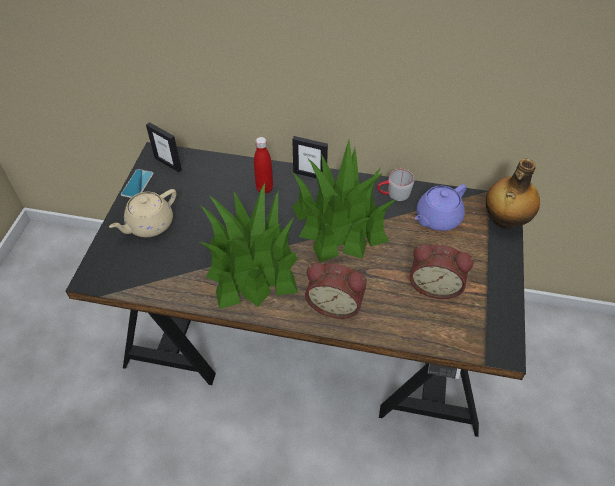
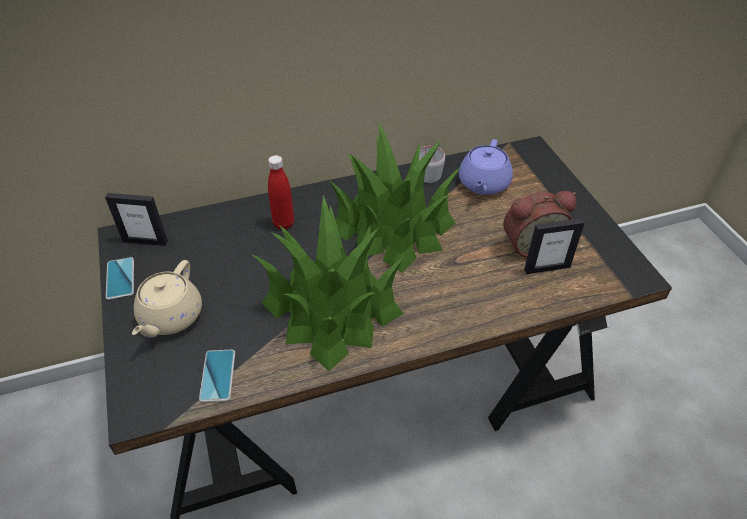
camera: 30 degrees left, 5 degrees down
picture frame [292,136,328,179] -> picture frame moved to [524,218,585,274]
alarm clock [305,263,366,319] -> none
bottle [486,159,540,229] -> none
none -> phone [199,350,235,402]

